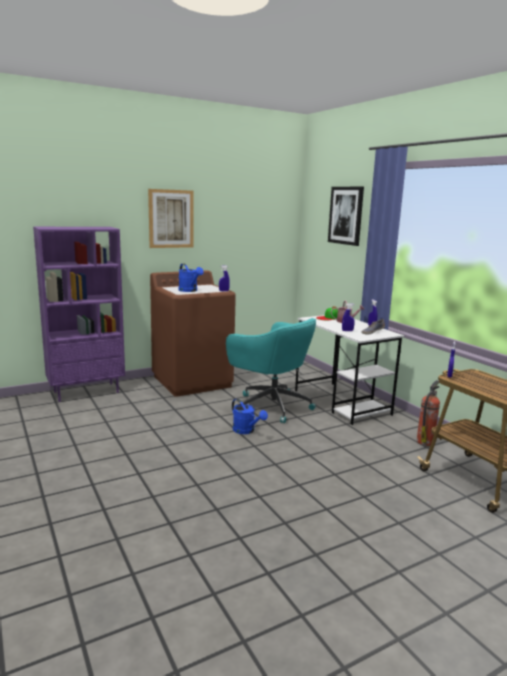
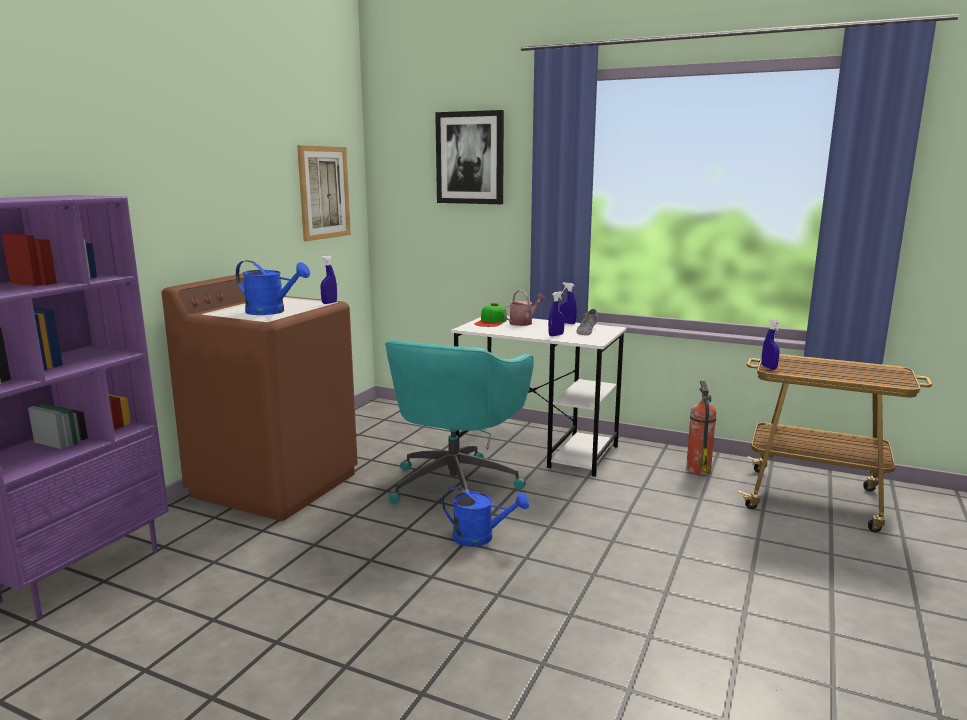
camera: 35 degrees left, 0 degrees up
picture [148,189,194,248] -> picture moved to [297,145,351,241]
turquoise office chair [226,318,316,423] -> turquoise office chair turned 105 degrees clockwise [385,340,534,504]

